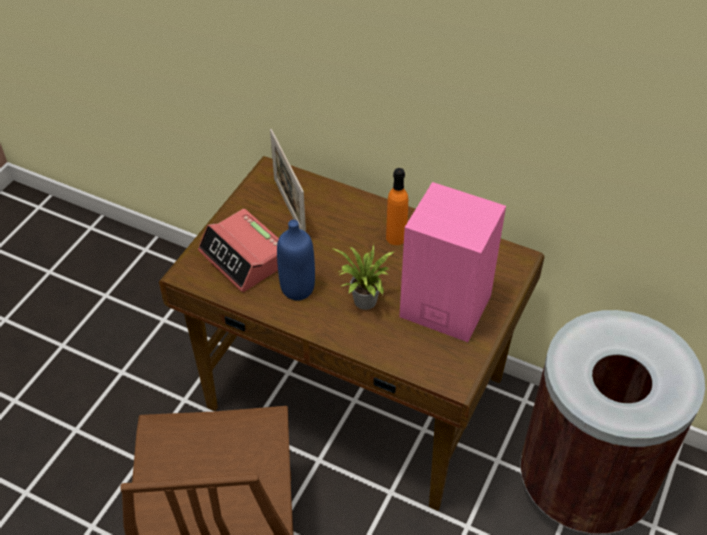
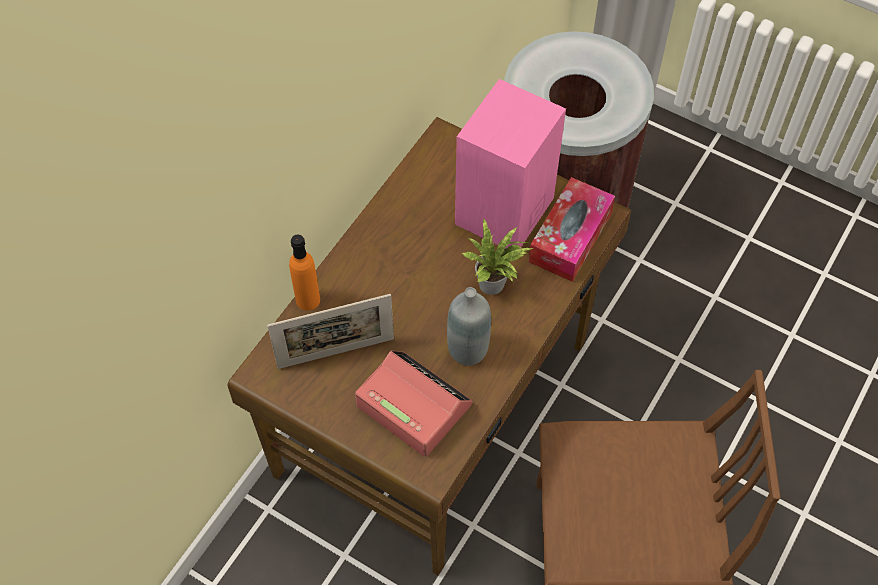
camera: 85 degrees left, 10 degrees up
alarm clock [198,209,279,292] -> alarm clock turned 105 degrees counterclockwise [355,351,473,457]
blue bottle [277,219,315,300] -> grey bottle [447,287,491,366]
orange bottle [386,168,408,245] -> orange bottle moved to [289,234,320,311]
none -> tissue box [528,177,615,282]

